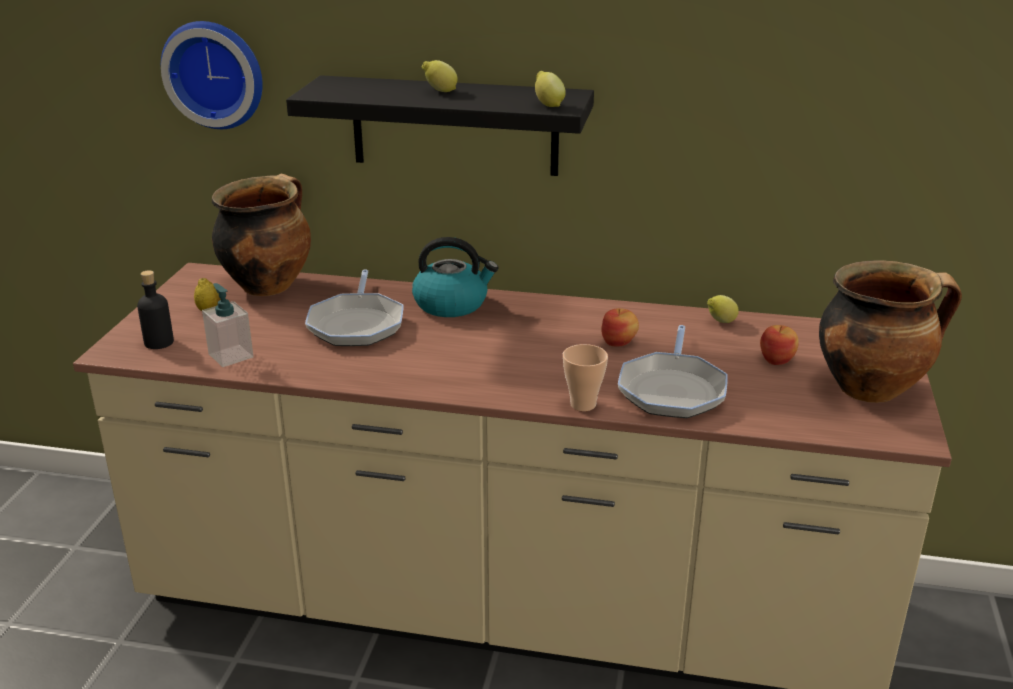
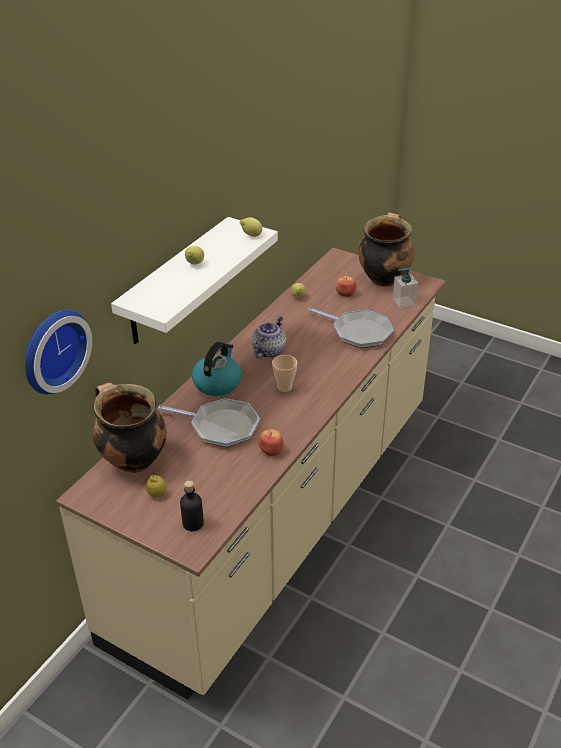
camera: 70 degrees left, 10 degrees up
soap dispenser [202,283,254,367] -> soap dispenser moved to [392,267,418,308]
black shelf [286,75,594,176] -> white shelf [111,217,278,344]
cup [563,344,608,411] -> cup moved to [272,355,297,392]
apple [601,308,639,346] -> apple moved to [258,429,284,456]
none -> teapot [252,317,286,358]

